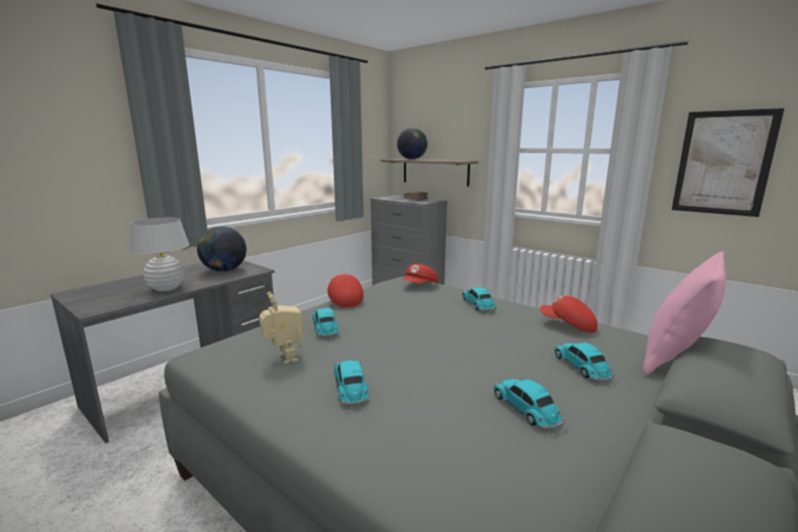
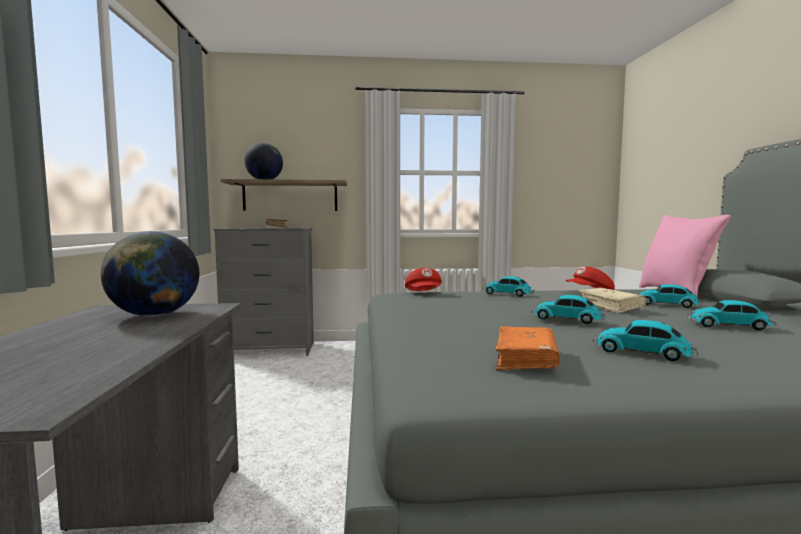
camera: 45 degrees left, 10 degrees down
white table lamp [129,218,189,292] -> none
toy robot [259,292,304,364] -> orange book [495,326,560,371]
toy car [312,308,339,337] -> toy car moved to [532,295,606,324]
red cap [327,273,364,308] -> none
picture [672,108,785,217] -> none
none -> beige book [578,288,646,313]

